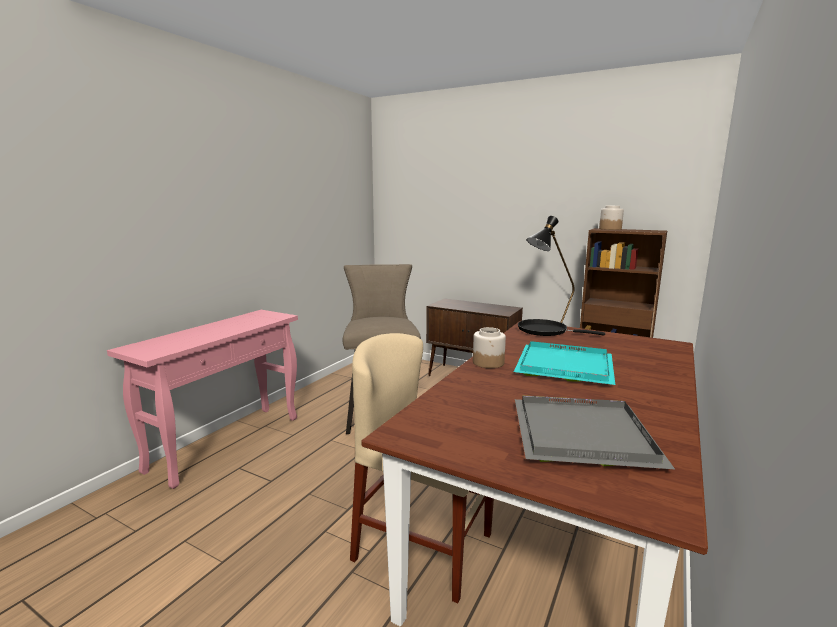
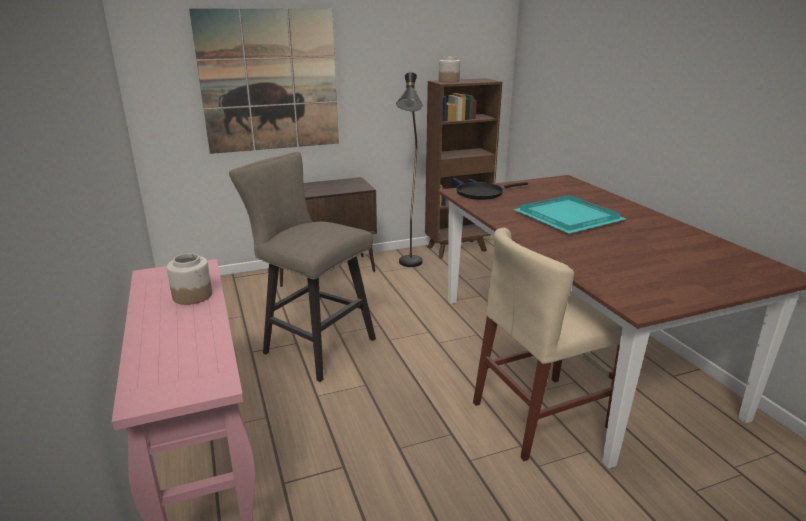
camera: 50 degrees left, 10 degrees up
jar [473,327,506,368] -> jar moved to [167,253,212,305]
grey tray [515,396,675,469] -> none
none -> picture [189,9,339,154]

